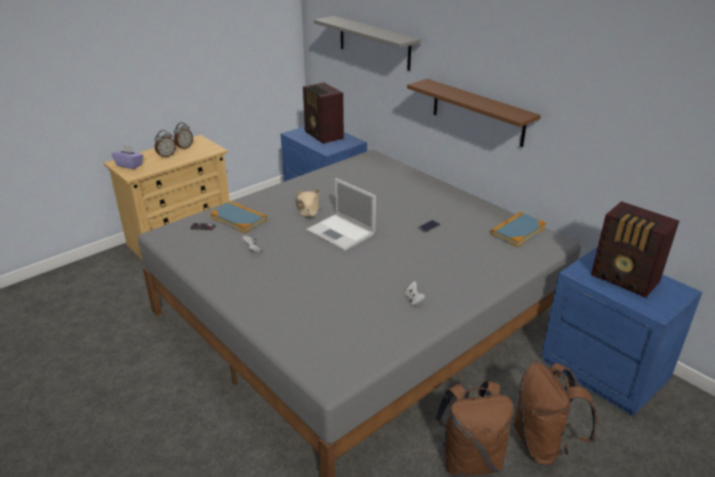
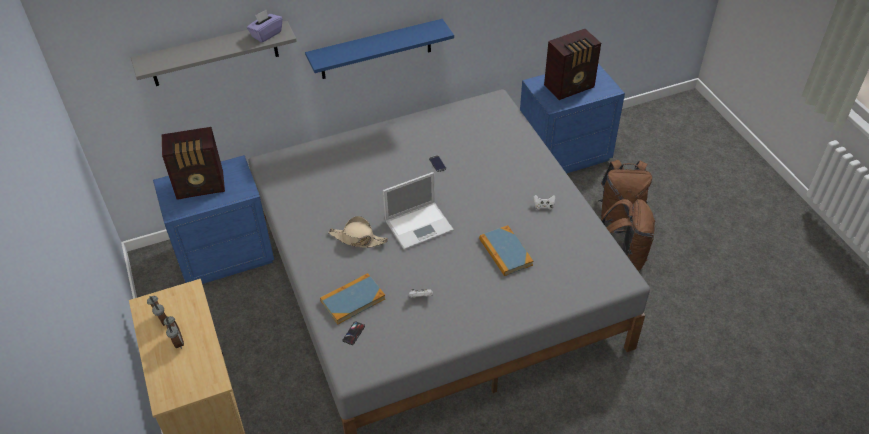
camera: 70 degrees left, 15 degrees up
purple tissue box [112,145,143,169] -> purple tissue box moved to [247,10,282,42]
brown shelf [407,79,541,147] -> blue shelf [305,19,454,79]
book [491,212,546,247] -> book moved to [479,225,534,276]

